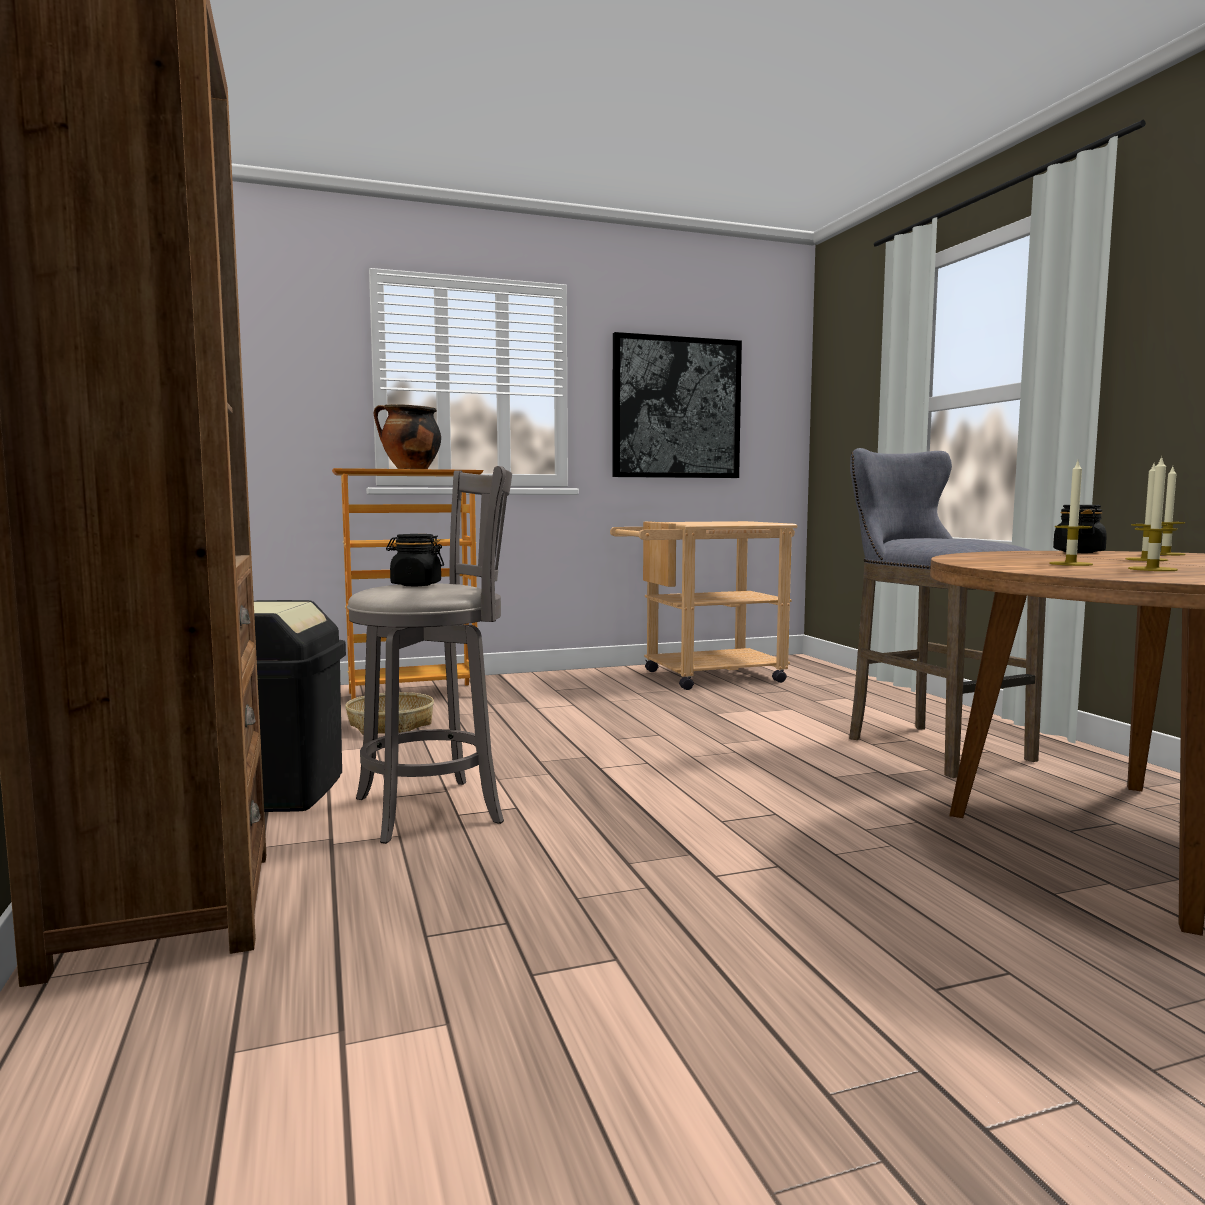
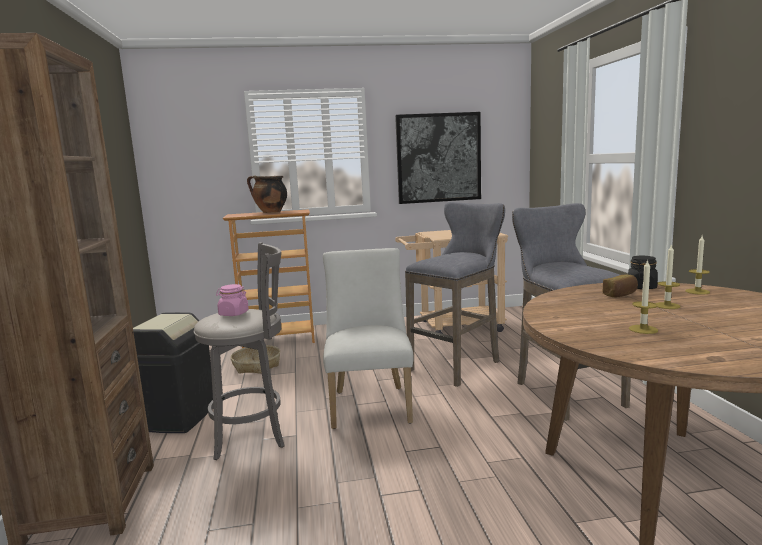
camera: 10 degrees right, 5 degrees up
black jar [386,534,444,586] -> pink jar [216,284,249,316]
candle [1049,461,1093,566] -> none
none -> white chair [323,248,414,429]
none -> grey stool [405,202,505,387]
none -> bread [603,274,638,297]

